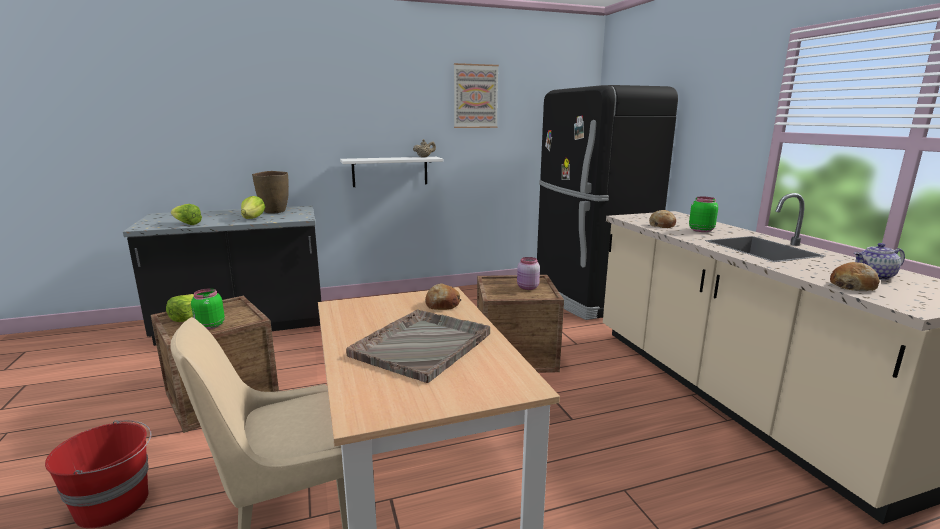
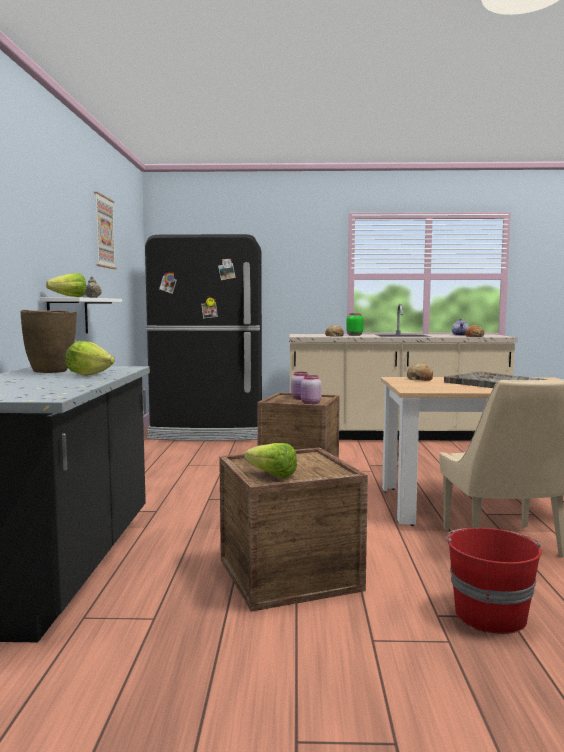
camera: 70 degrees left, 10 degrees down
lettuce [171,204,202,225] -> lettuce moved to [46,273,86,297]
green jar [191,288,225,330] -> none
none -> pink jar [301,375,322,404]

